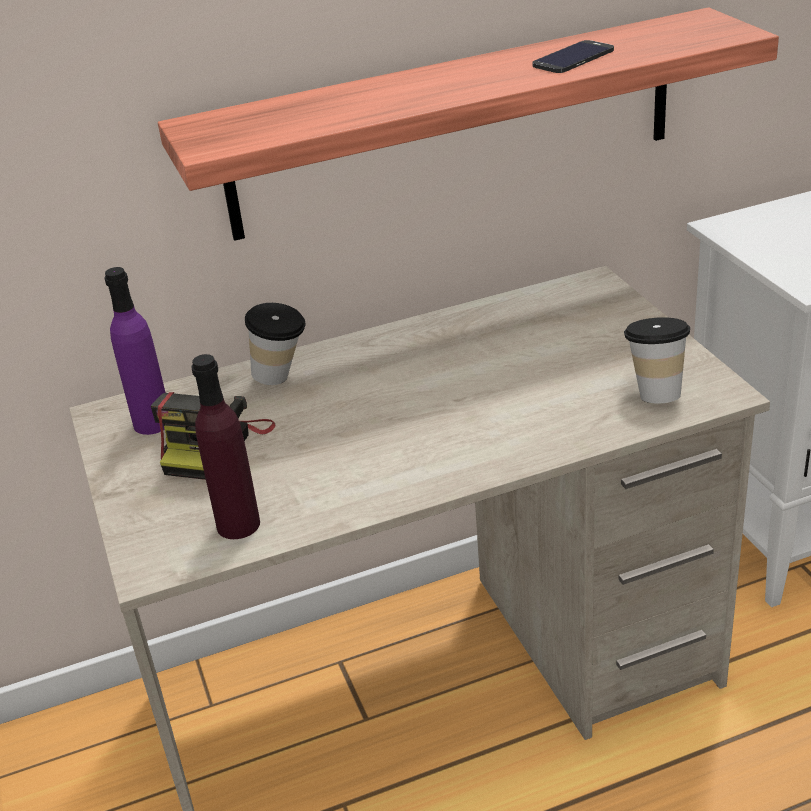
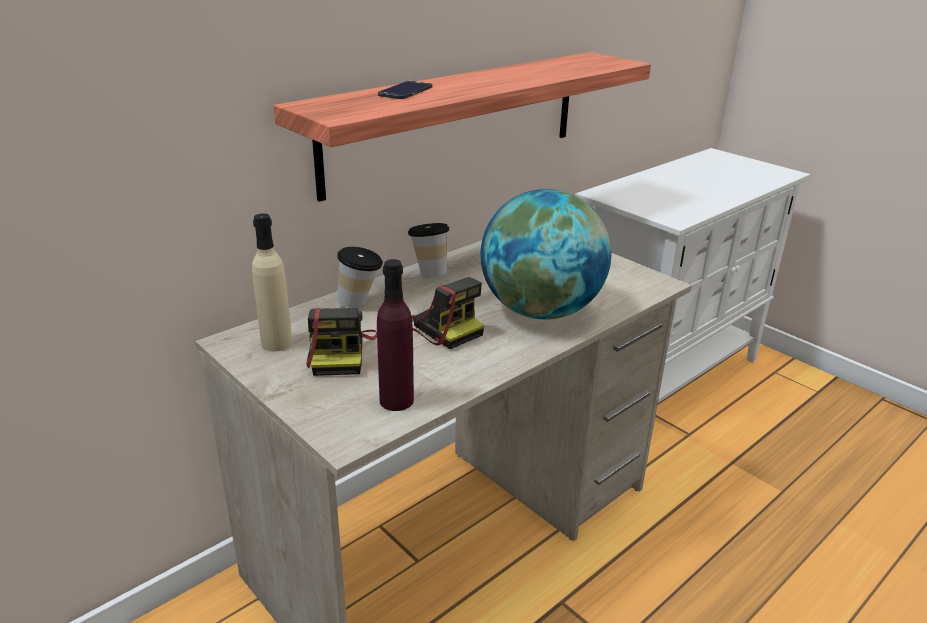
camera: 25 degrees left, 5 degrees down
purple bottle [105,267,165,435] -> beige bottle [252,213,292,352]
phone [532,40,614,73] -> phone moved to [378,81,432,99]
cup [624,317,690,403] -> cup moved to [408,223,449,277]
none -> camera [411,277,484,349]
none -> globe [481,189,611,319]

